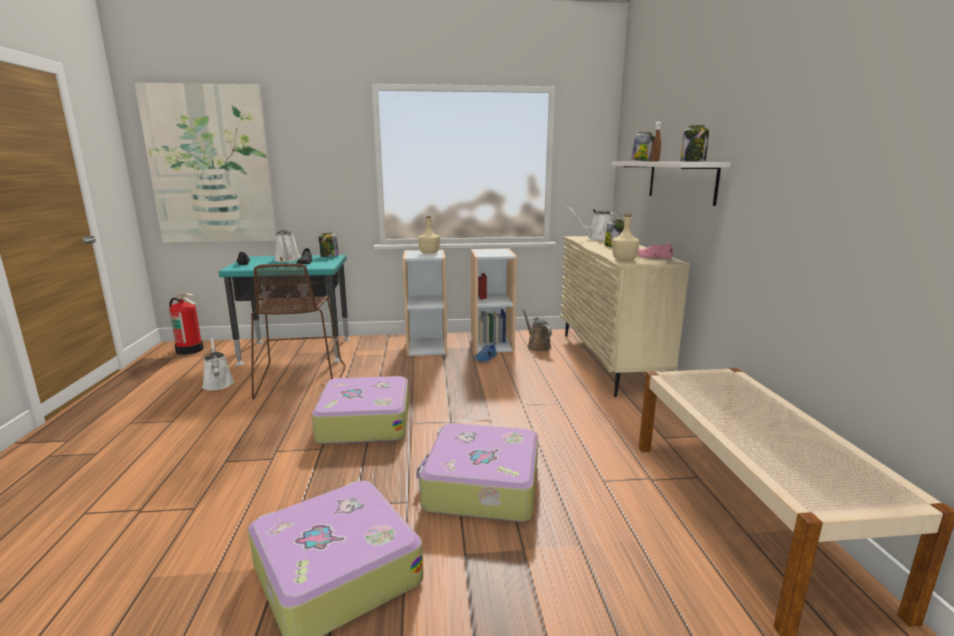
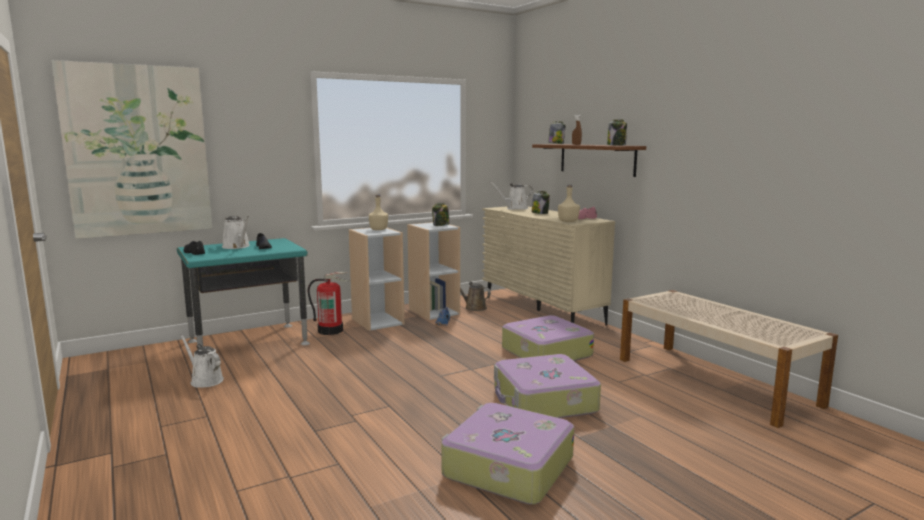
camera: 25 degrees left, 5 degrees down
fire extinguisher [169,293,203,355] -> fire extinguisher moved to [308,272,350,335]
brown stool [251,263,346,399] -> none
suitcase [312,376,409,444] -> suitcase moved to [502,315,594,361]
jar [319,232,339,257] -> jar moved to [432,203,450,226]
white shelf [612,162,731,206] -> brown shelf [532,144,646,177]

